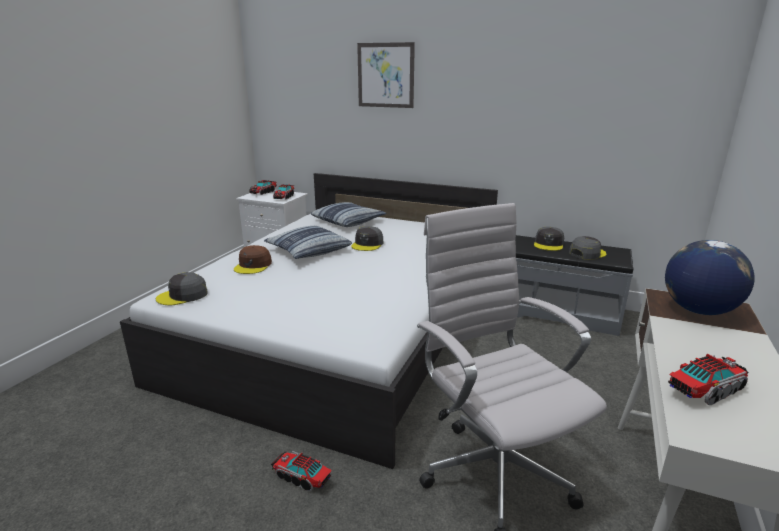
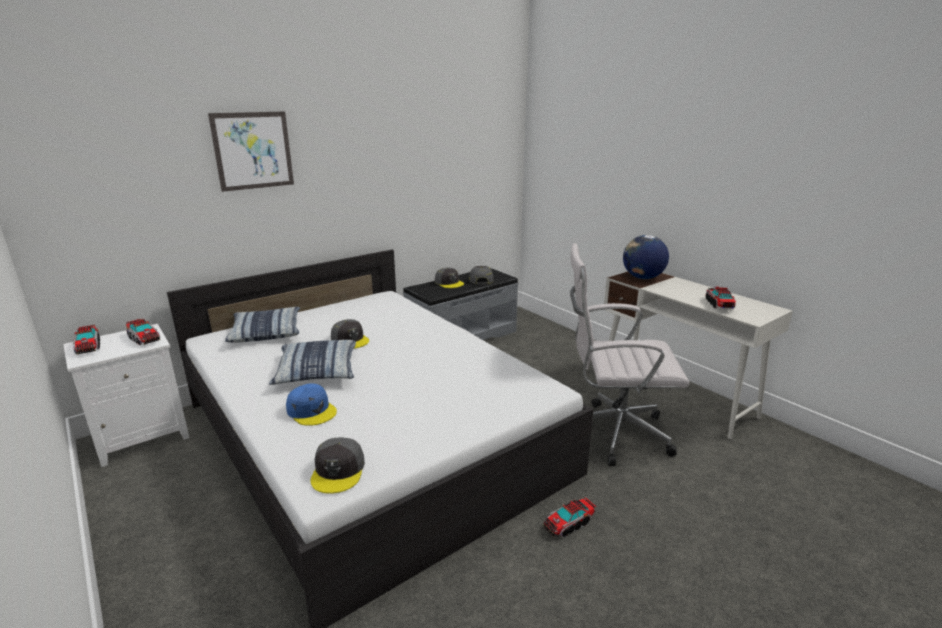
camera: 60 degrees left, 0 degrees up
brown cap [234,245,272,274] -> blue cap [286,384,337,426]

